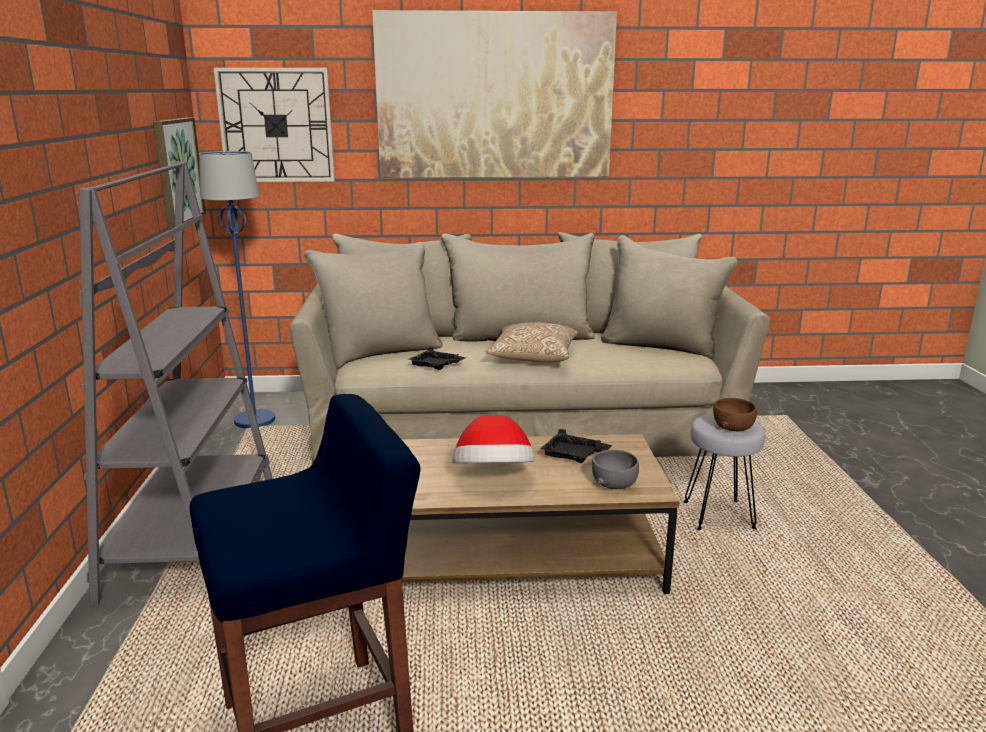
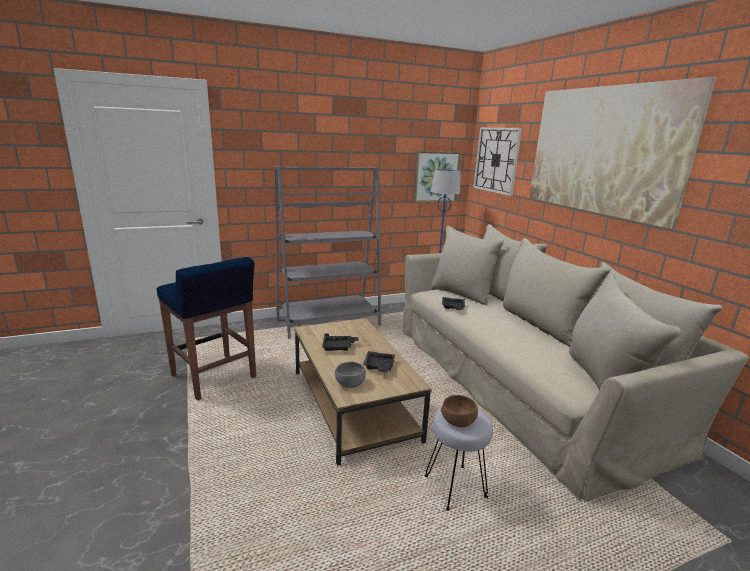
camera: 70 degrees right, 0 degrees up
hat [453,415,535,463] -> black tray [322,333,359,351]
pillow [486,323,578,363] -> none

